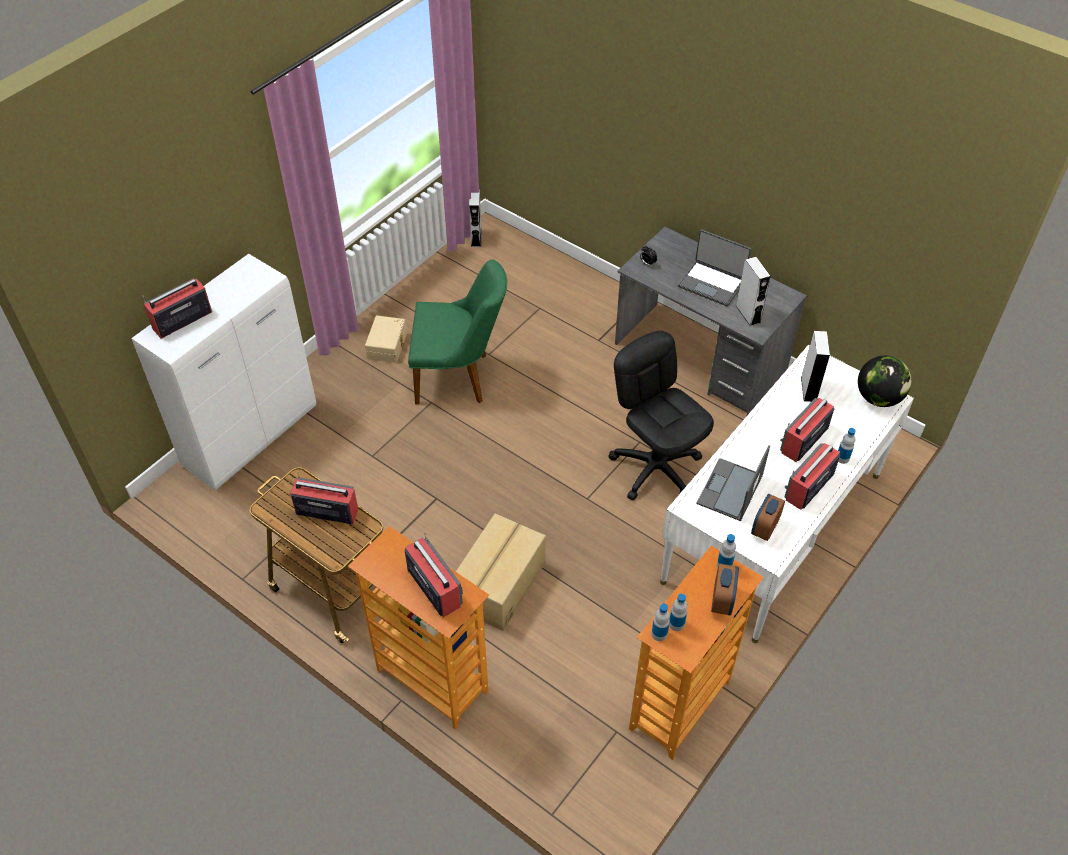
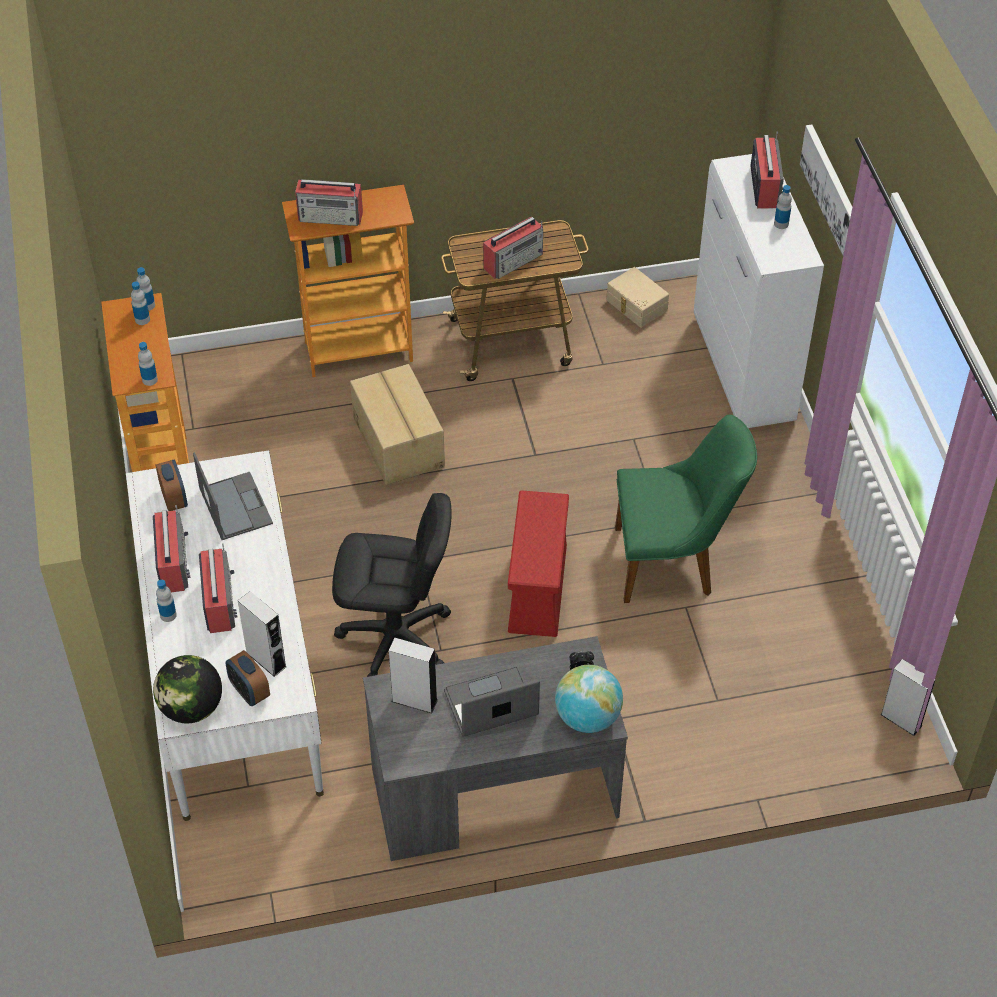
camera: 130 degrees right, 0 degrees up
beige storage box [365,315,407,363] -> beige storage box moved to [607,267,669,328]
green chair [408,260,507,404] -> green chair turned 135 degrees counterclockwise [615,415,757,603]
alarm clock [711,563,739,615] -> alarm clock moved to [225,650,270,706]
none -> red storage box [508,490,569,637]
none -> globe [555,665,623,733]
none -> bottle [774,185,792,229]
none -> picture [800,124,852,255]

